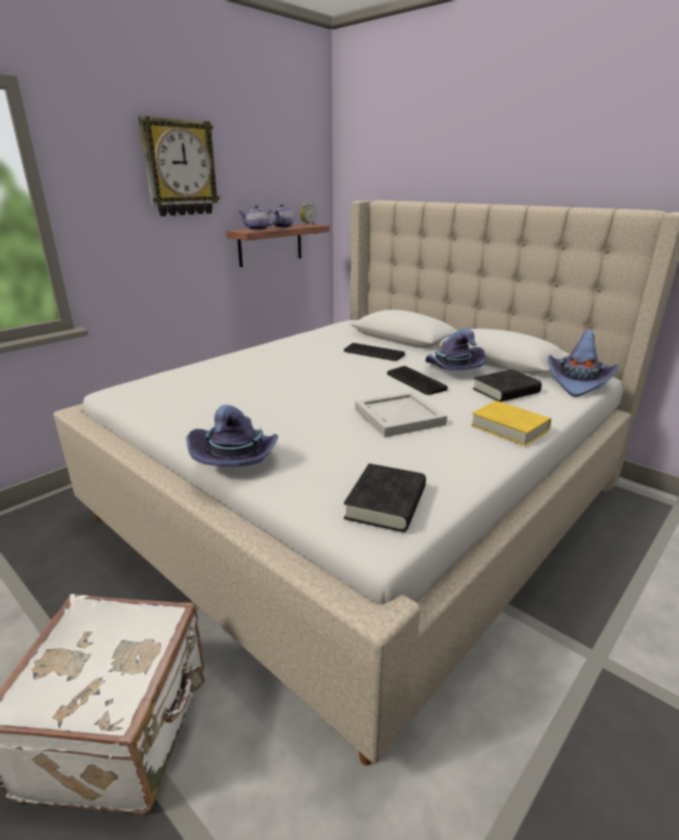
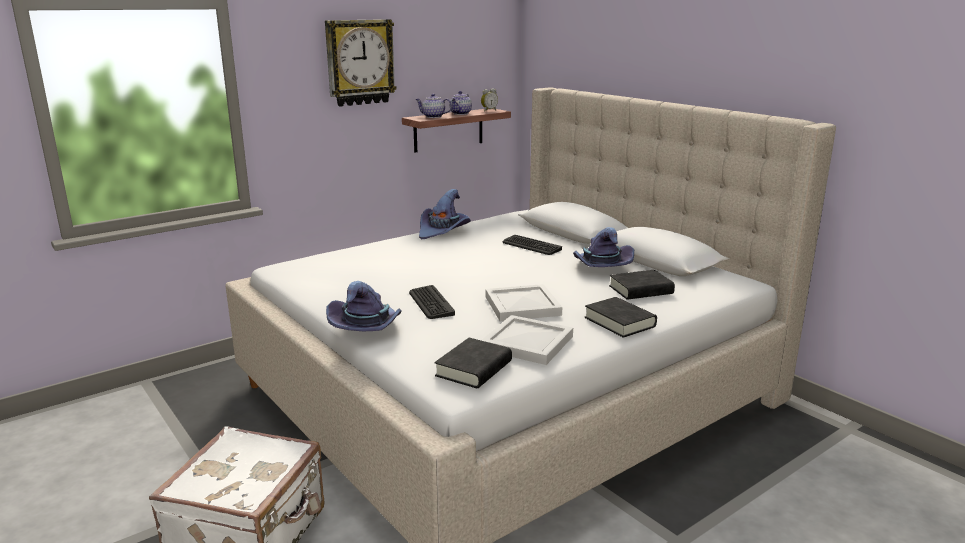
camera: 10 degrees right, 5 degrees down
keyboard [387,366,448,395] -> keyboard moved to [409,285,455,319]
yellow book [471,401,551,446] -> black book [585,297,657,338]
purple hat [548,330,619,397] -> purple hat moved to [419,189,471,239]
none -> white tray [481,315,573,365]

